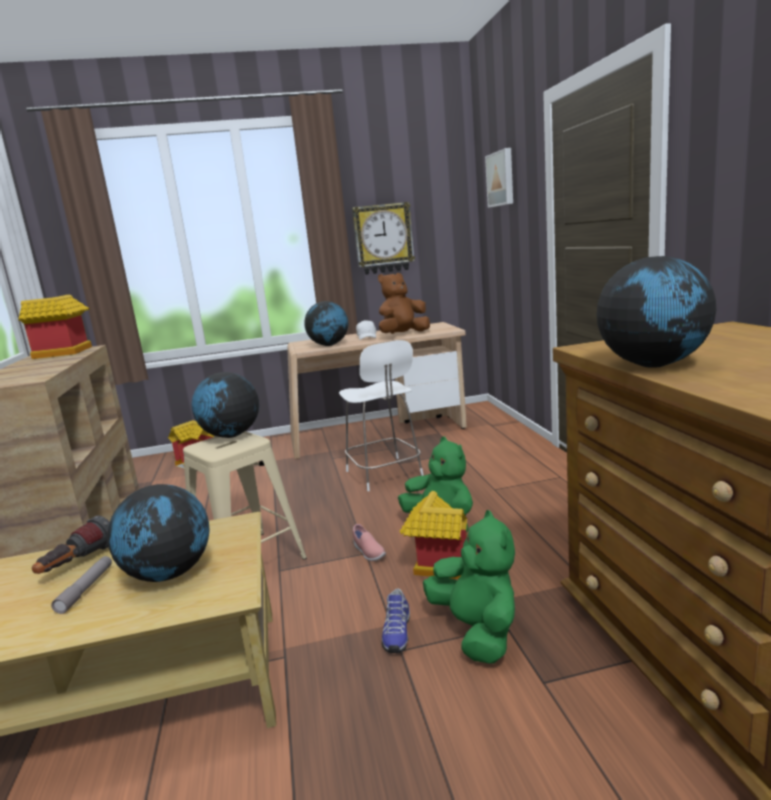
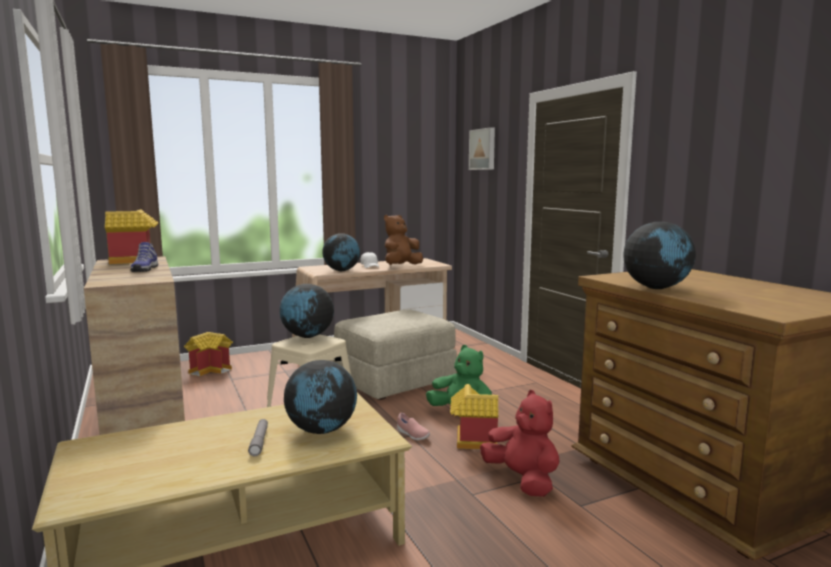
camera: 15 degrees left, 5 degrees down
flashlight [32,516,110,574] -> none
white chair [339,340,424,491] -> beige ottoman [333,309,457,400]
wall clock [352,202,415,275] -> none
shoe [382,589,410,653] -> shoe moved to [130,242,158,272]
green plush toy [423,510,515,664] -> red plush toy [480,390,560,497]

